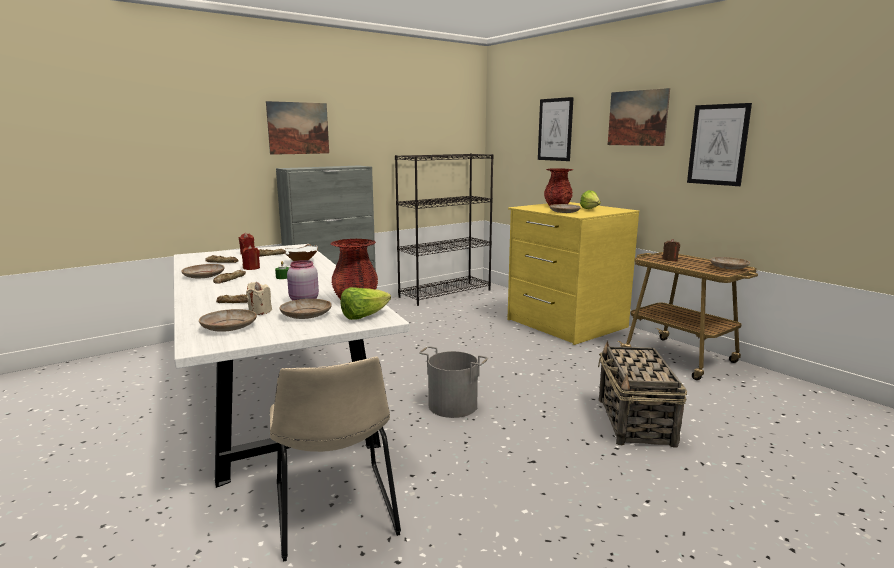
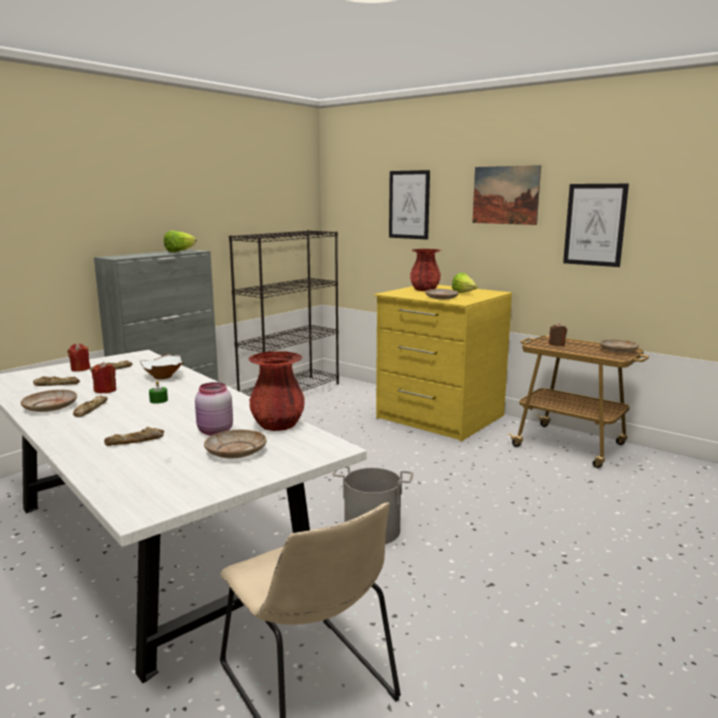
camera: 15 degrees left, 0 degrees up
beige plate [199,309,257,332] -> none
beige candle [246,282,272,315] -> none
picture [266,101,329,155] -> none
lettuce [341,287,391,320] -> lettuce moved to [164,230,197,252]
basket [598,340,687,448] -> none

